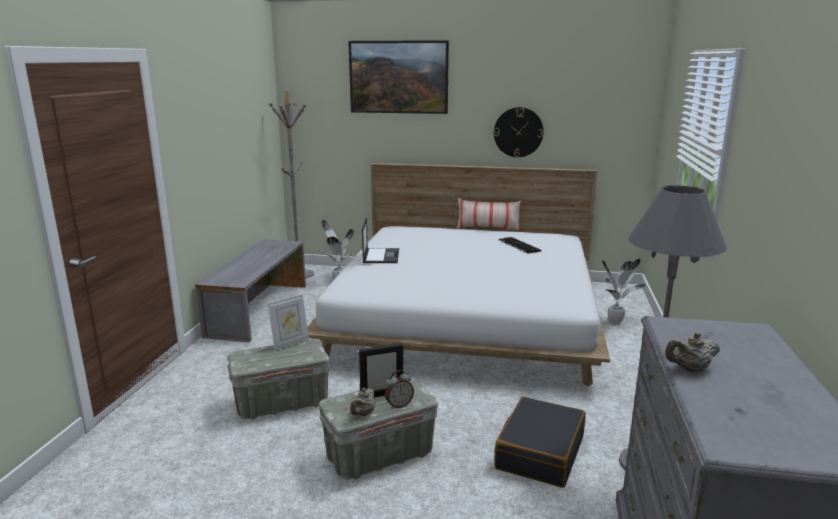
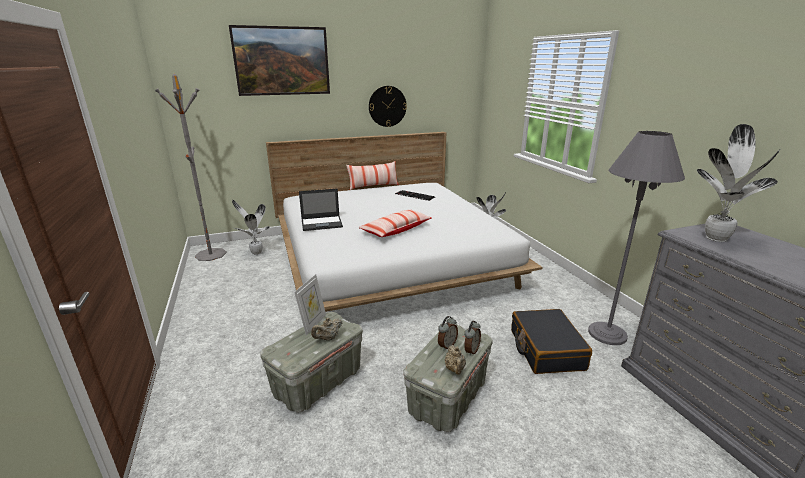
camera: 30 degrees left, 5 degrees up
grey bench [195,239,306,342] -> none
picture frame [359,343,403,398] -> alarm clock [438,316,458,350]
laptop [362,217,399,263] -> laptop turned 105 degrees clockwise [299,189,343,231]
beige teapot [665,332,720,372] -> beige teapot moved to [311,318,343,341]
none -> pillow [358,210,432,237]
none -> potted plant [697,124,780,242]

